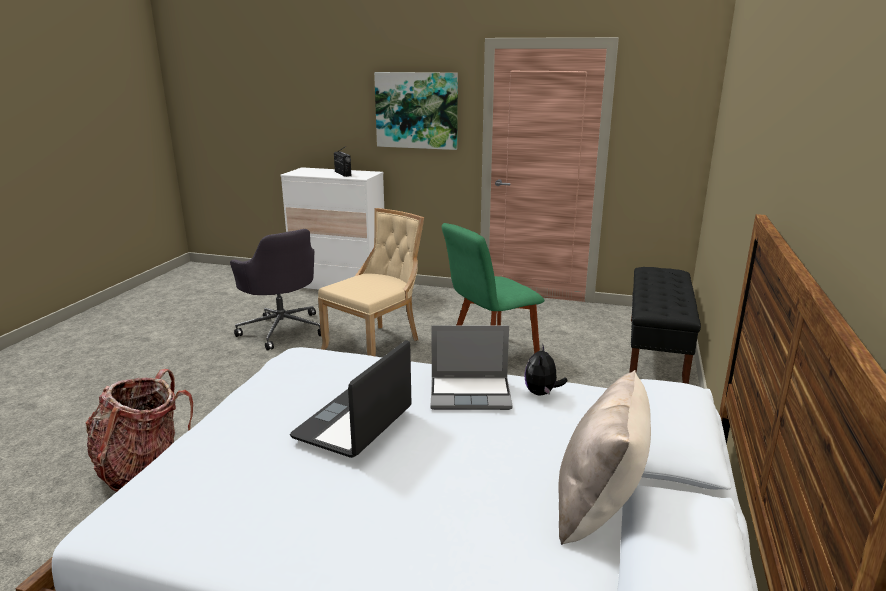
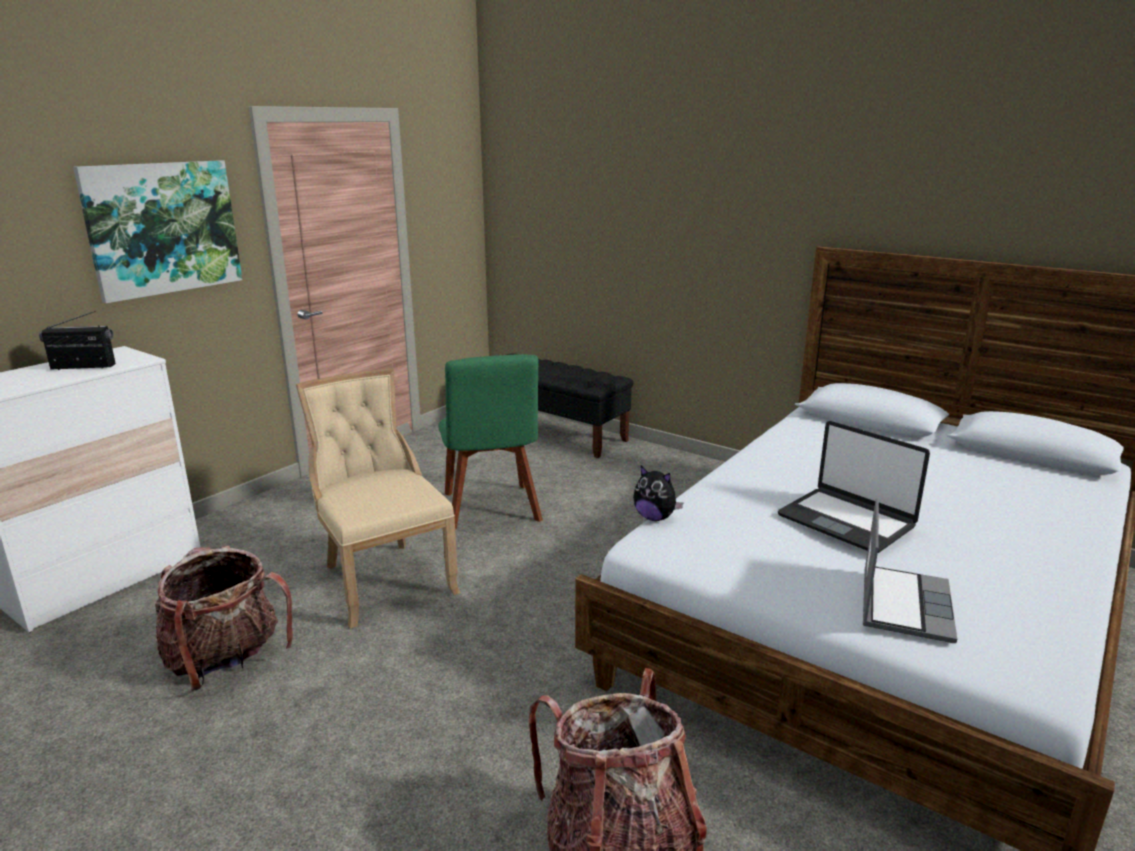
camera: 70 degrees left, 0 degrees up
grey office chair [230,229,321,351] -> backpack [155,546,293,691]
laptop [431,325,513,410] -> laptop moved to [863,498,957,643]
plush toy [524,343,567,396] -> plush toy moved to [633,466,684,521]
beige pillow [558,370,651,545] -> none

